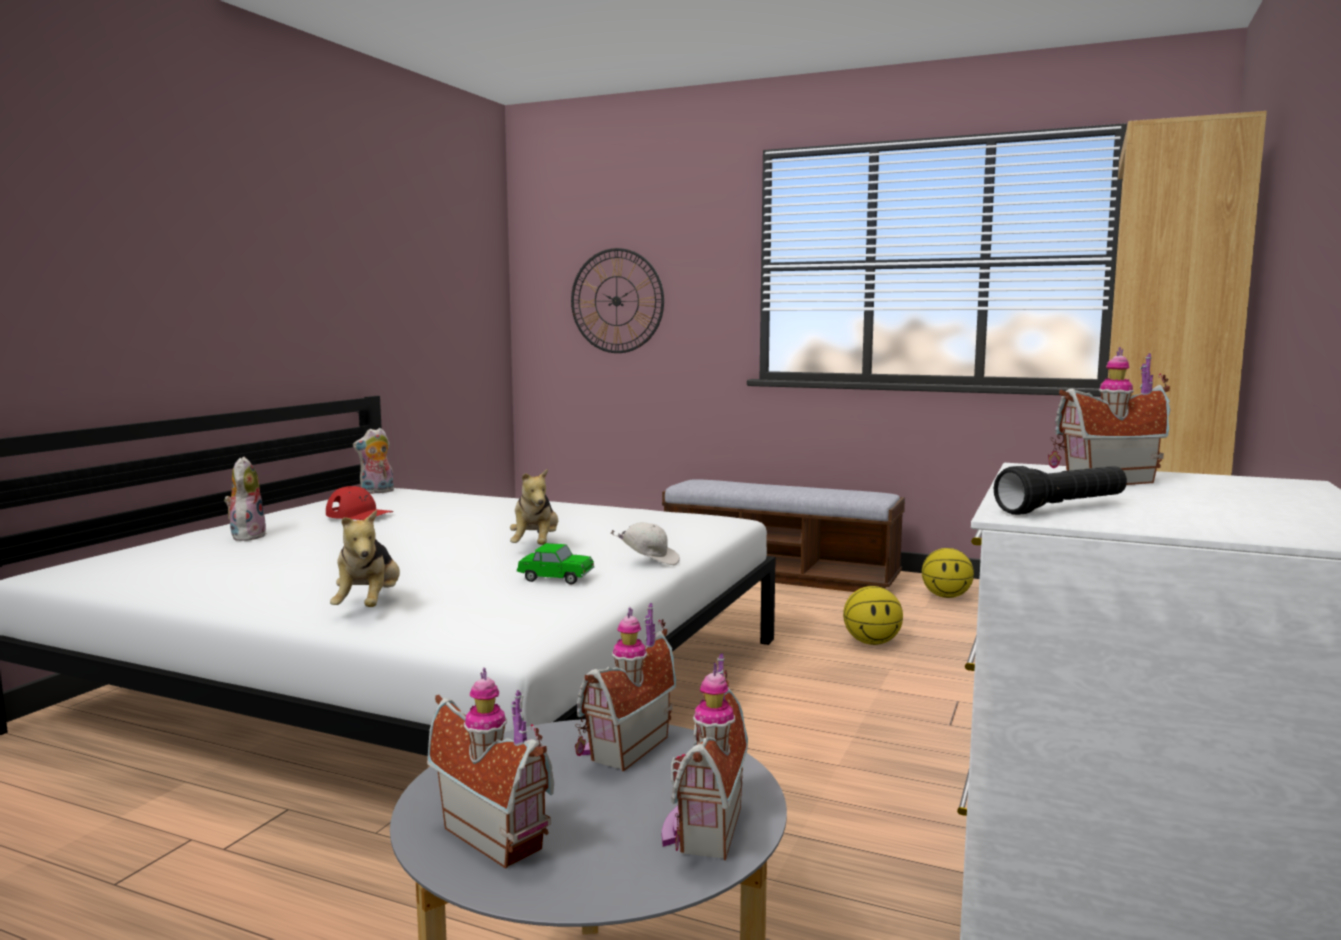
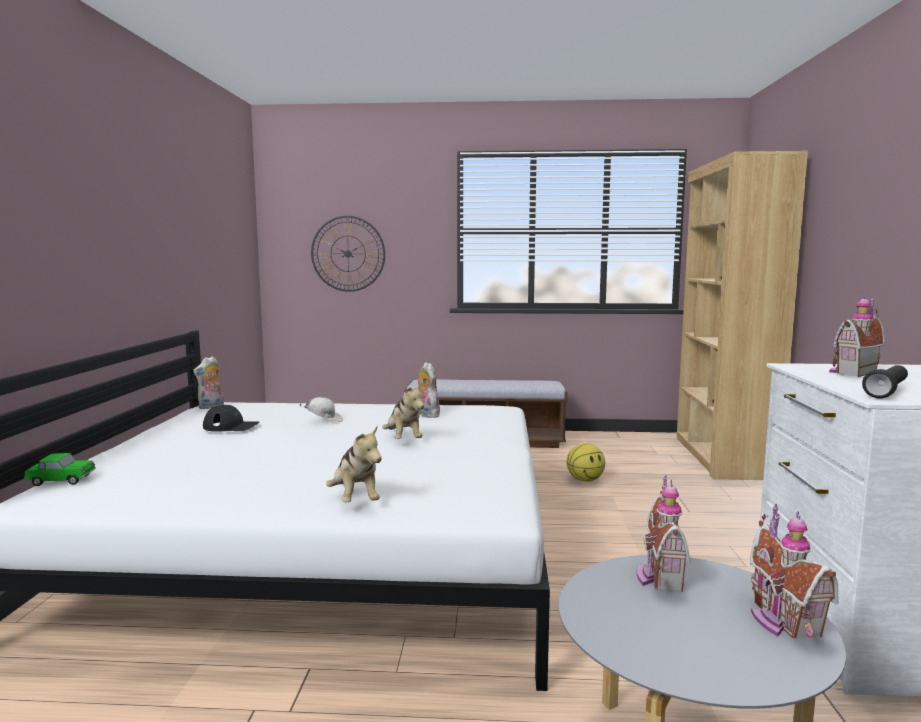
camera: 20 degrees left, 0 degrees up
plush toy [224,457,267,541] -> plush toy moved to [418,362,442,418]
red cap [326,486,393,520] -> black cap [203,405,259,432]
toy house [427,667,554,869] -> none
toy car [517,543,594,584] -> toy car moved to [24,453,96,486]
white cap [611,522,680,565] -> white cap moved to [299,397,343,422]
basketball [922,548,974,598] -> none

